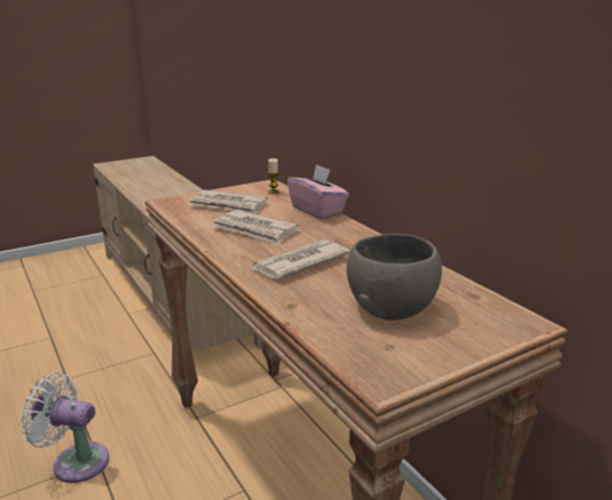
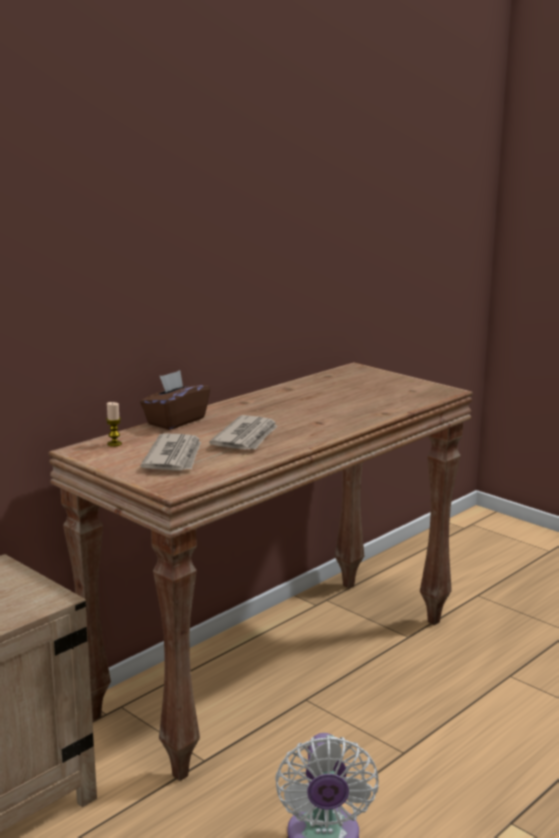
camera: 105 degrees left, 5 degrees down
newspaper [250,239,350,279] -> none
pink tissue box [287,164,349,219] -> brown tissue box [140,370,210,430]
grey bowl [346,234,442,320] -> none

